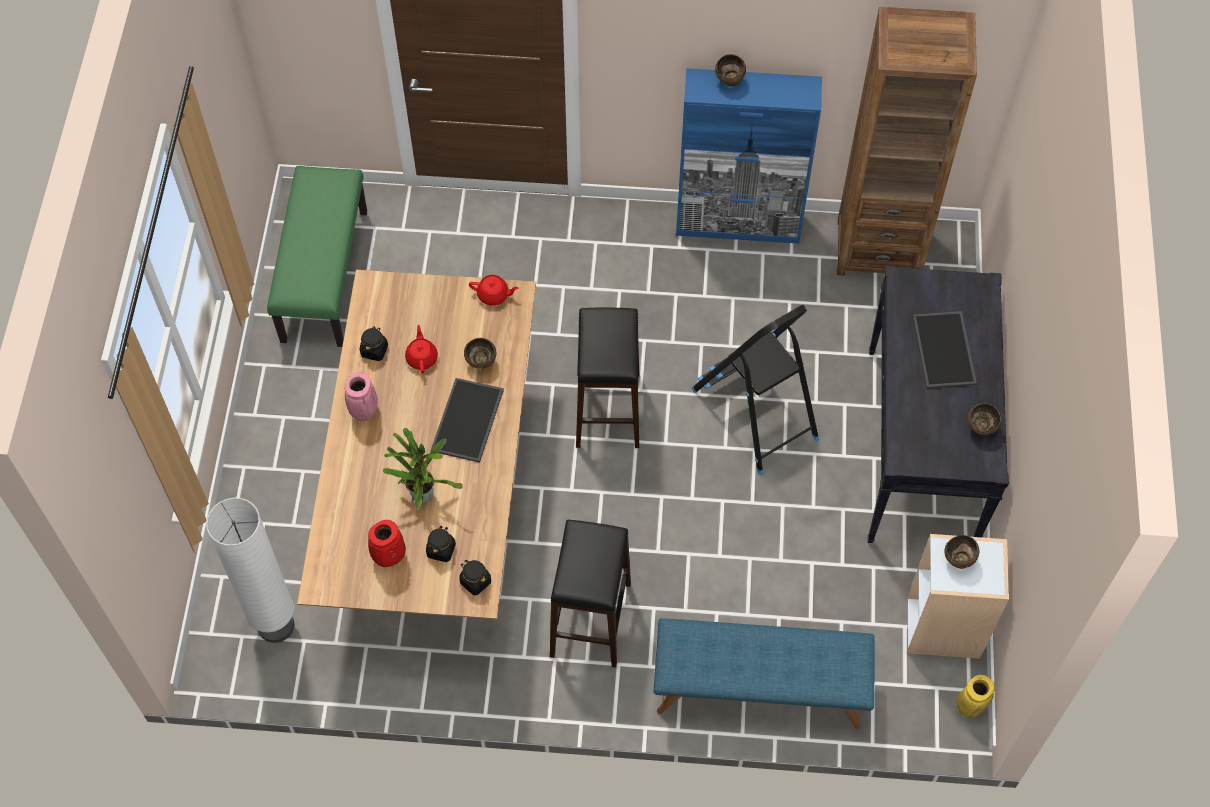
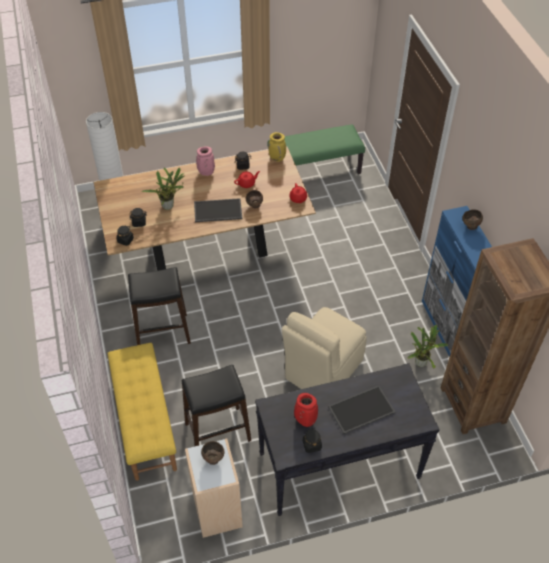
camera: 70 degrees right, 10 degrees down
red vase [368,520,406,567] -> red vase moved to [294,393,318,427]
black stool [576,308,639,448] -> black stool moved to [182,365,251,446]
blue bench [654,618,875,729] -> yellow bench [107,343,177,481]
black step ladder [692,305,819,475] -> beige chair [282,307,367,389]
yellow vase [956,675,995,718] -> yellow vase moved to [268,132,286,162]
brown bowl [968,403,1002,435] -> black jar [303,428,322,453]
none -> potted plant [407,325,448,369]

